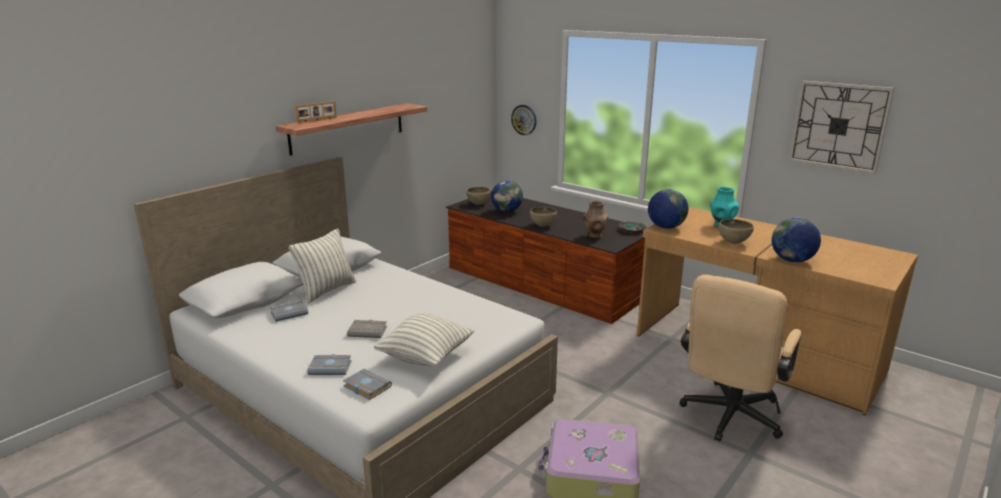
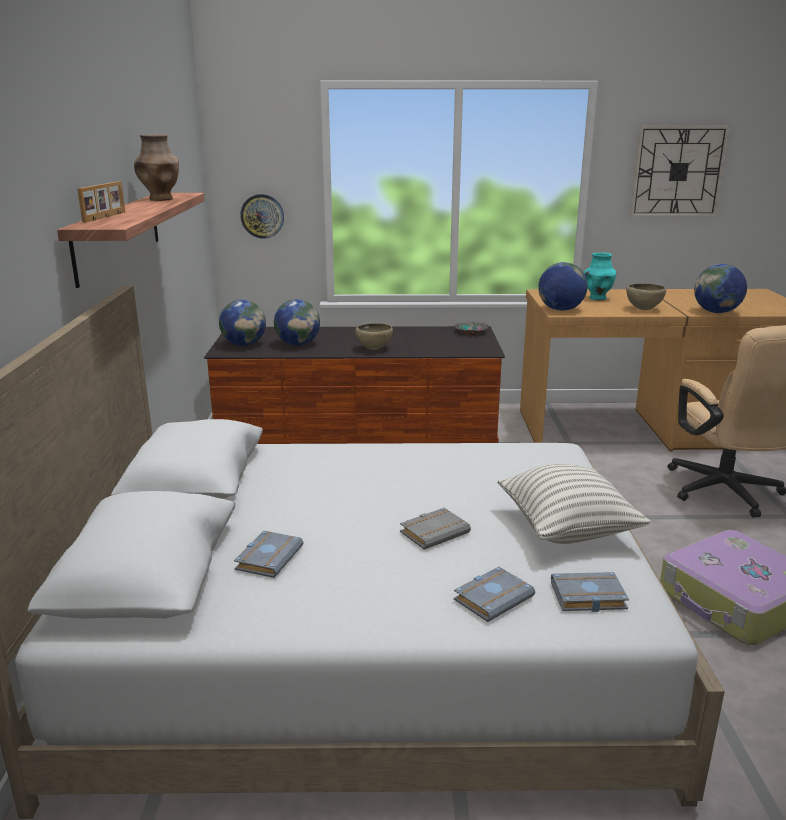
camera: 40 degrees left, 0 degrees up
pillow [289,229,356,303] -> none
brown bowl [466,187,491,205] -> globe [219,300,266,346]
brown vase [583,201,609,238] -> brown vase moved to [134,134,179,201]

